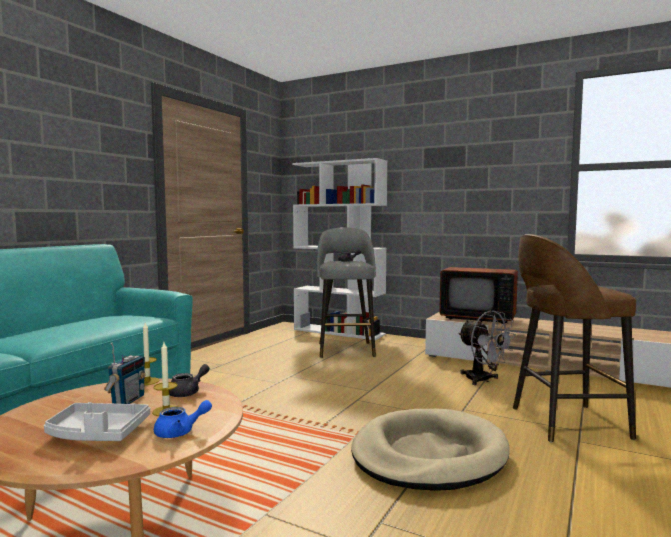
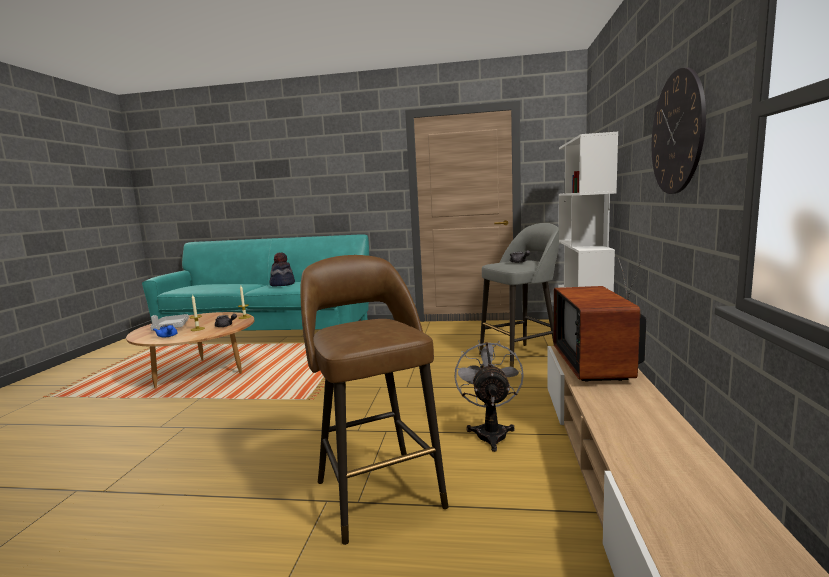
camera: 70 degrees right, 5 degrees up
radio [104,343,146,404] -> none
beige dog bed [351,409,510,491] -> none
grey fan [458,310,516,385] -> grey fan turned 150 degrees clockwise [455,340,524,452]
none -> hat [269,253,295,286]
none -> wall clock [652,67,706,194]

